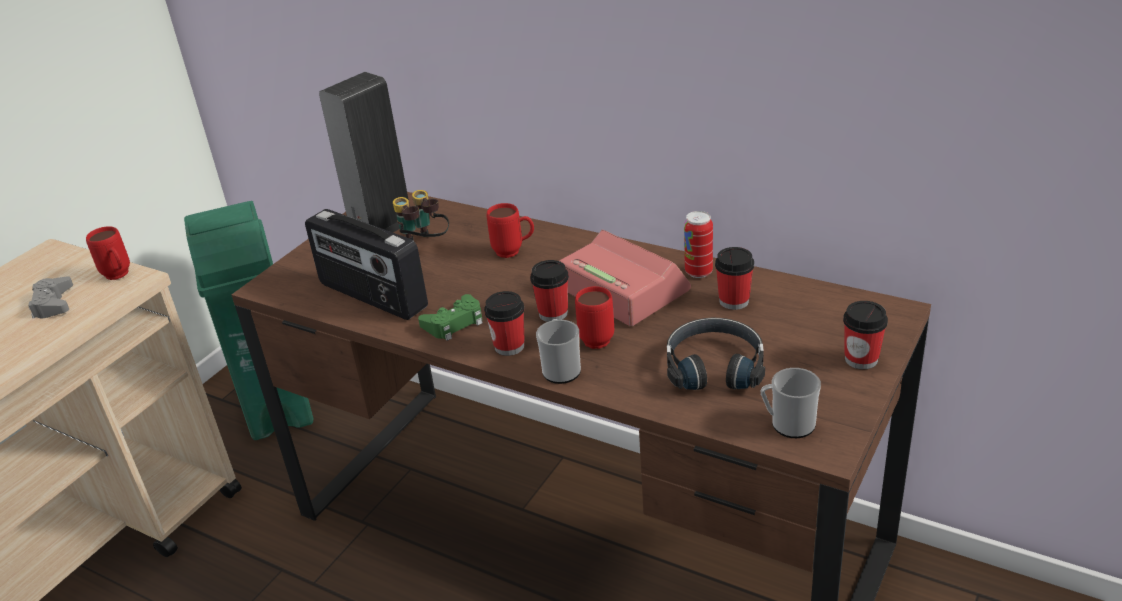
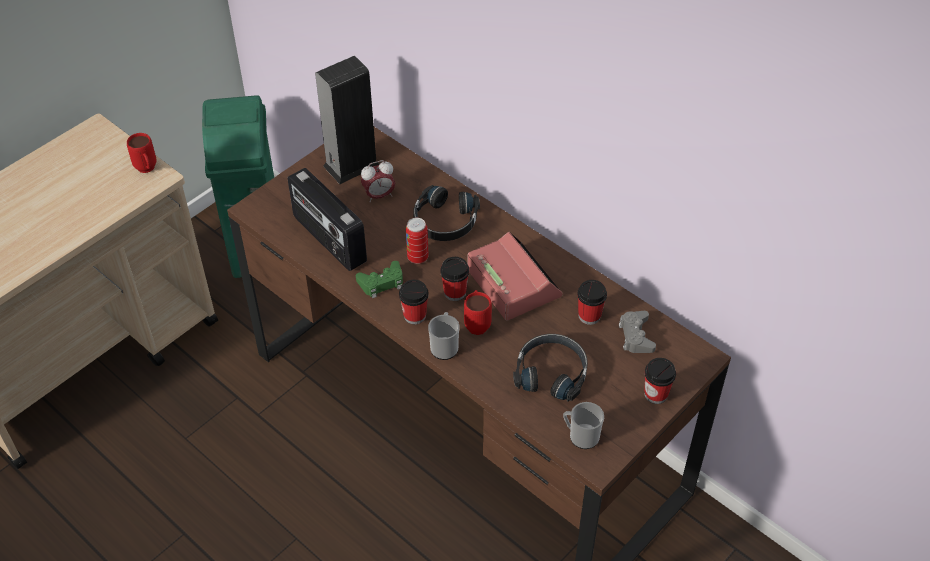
camera: 10 degrees right, 15 degrees up
grey game controller [28,276,73,318] -> grey game controller moved to [619,311,656,353]
binoculars [393,190,449,241] -> alarm clock [361,160,395,203]
red mug [487,203,534,258] -> black headphones [413,185,480,241]
can [684,211,713,278] -> can moved to [406,218,429,264]

